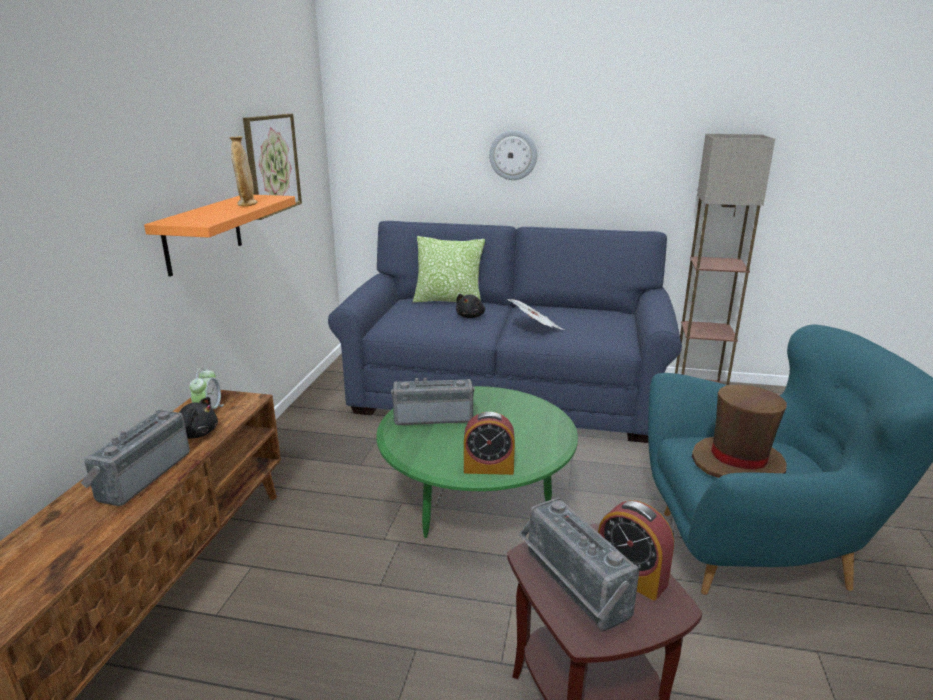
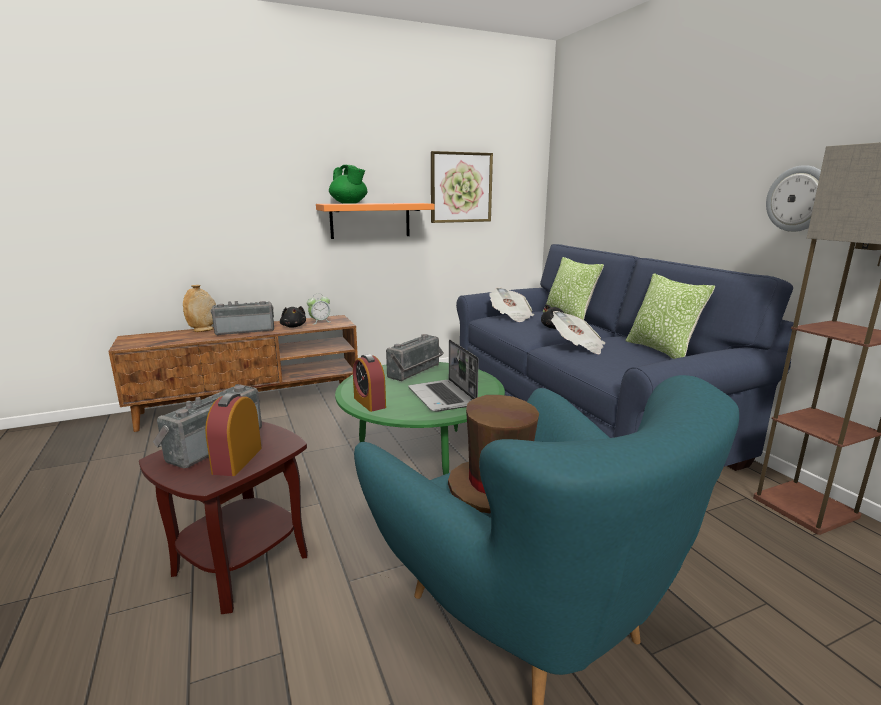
camera: 55 degrees right, 5 degrees down
beige vase [230,136,258,206] -> beige vase moved to [183,285,216,332]
radio [391,378,475,425] -> radio turned 75 degrees clockwise [386,334,444,381]
wall clock [489,130,537,180] -> wall clock moved to [766,165,821,232]
none -> green teapot [329,165,367,204]
none -> laptop [408,340,479,412]
none -> newspaper [489,287,534,322]
none -> pillow [625,273,715,359]

